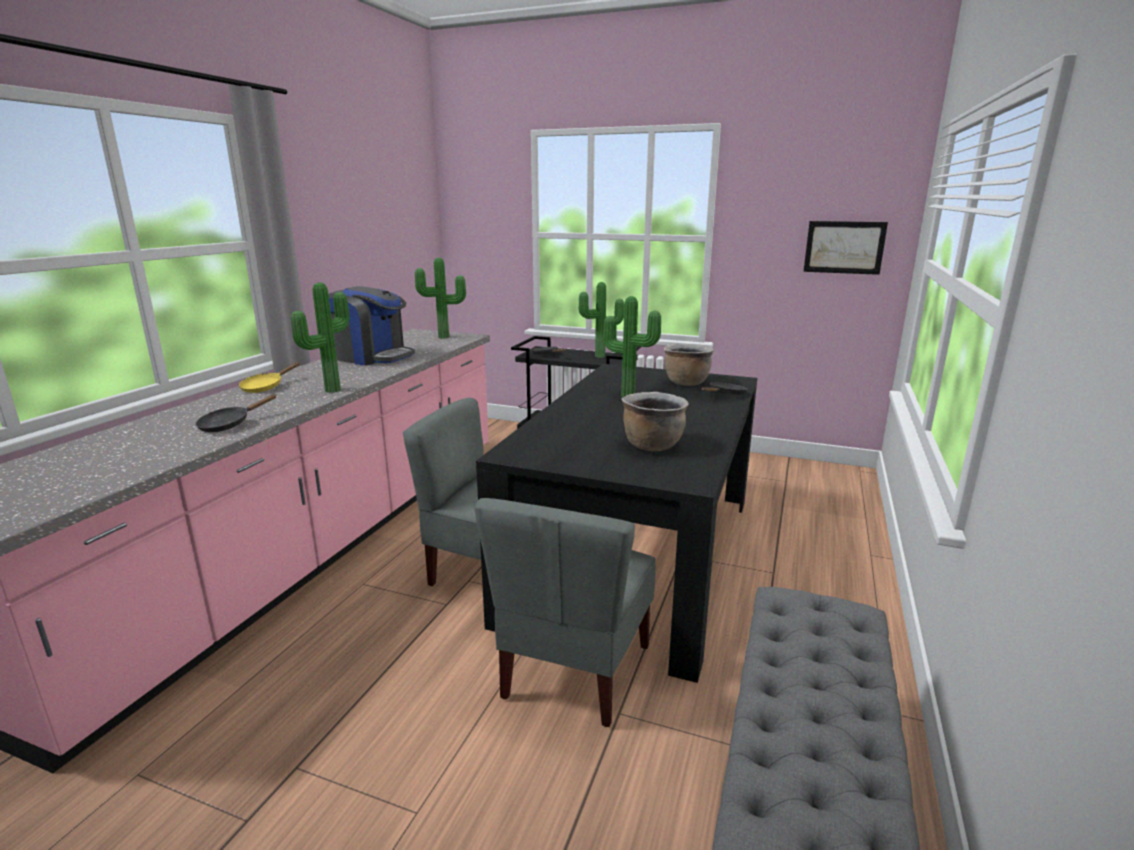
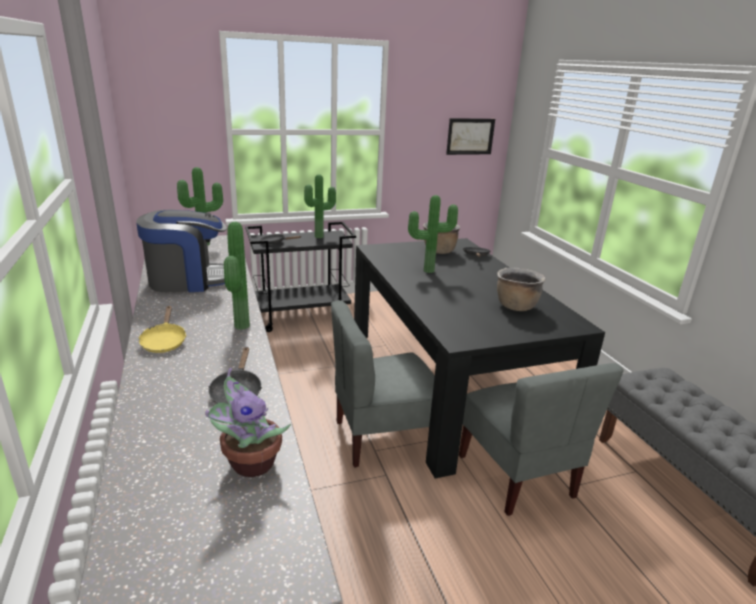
camera: 40 degrees left, 5 degrees up
none -> potted plant [205,368,291,477]

